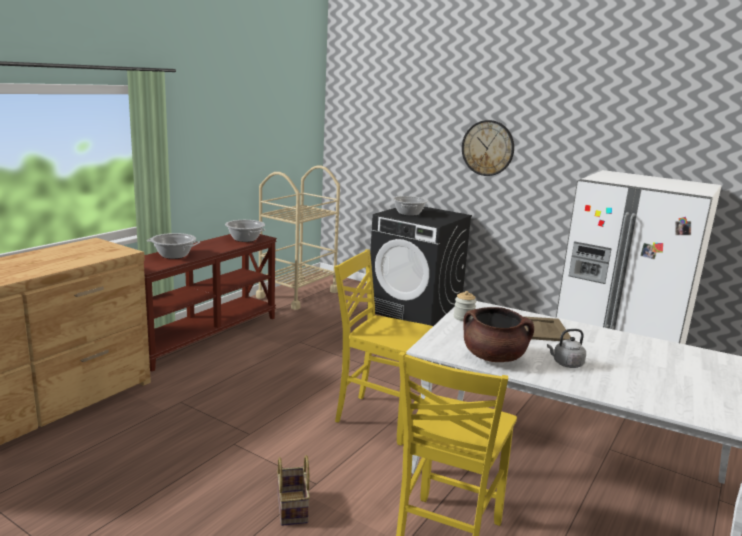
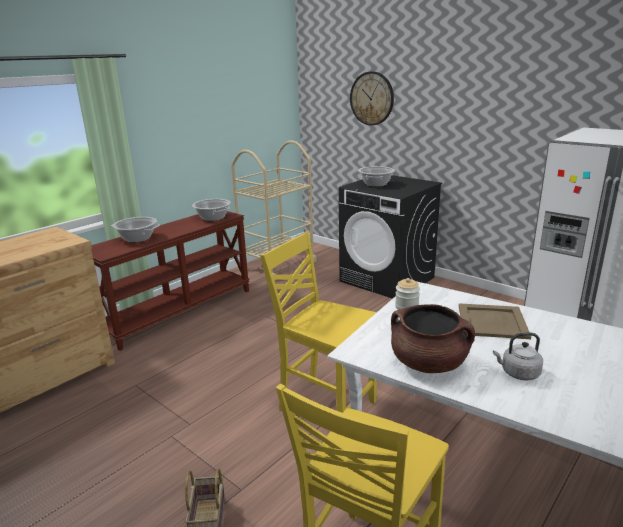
camera: 10 degrees right, 5 degrees up
wall clock [462,120,514,176] -> wall clock moved to [350,71,394,126]

